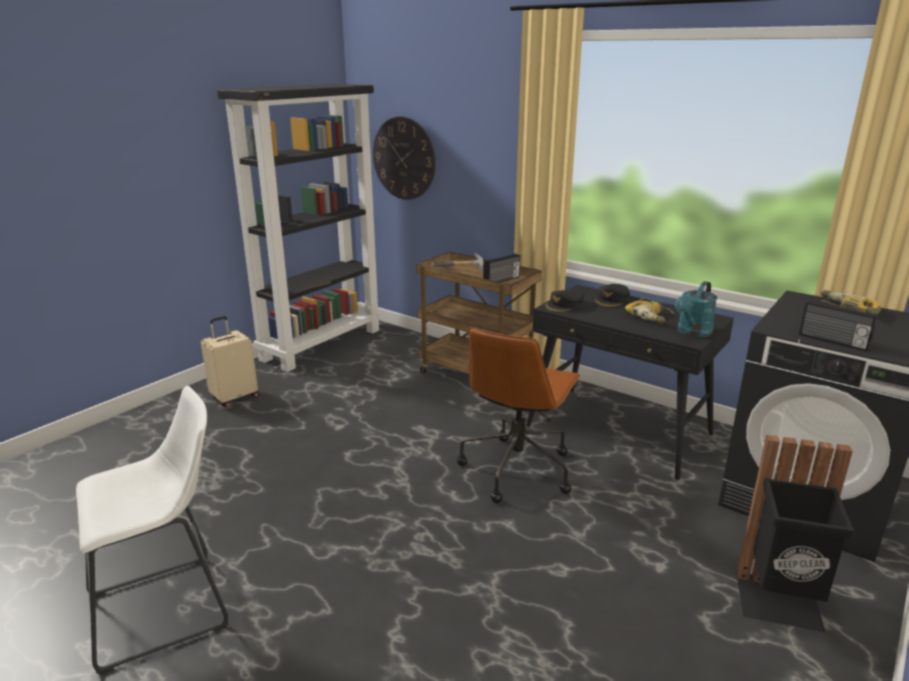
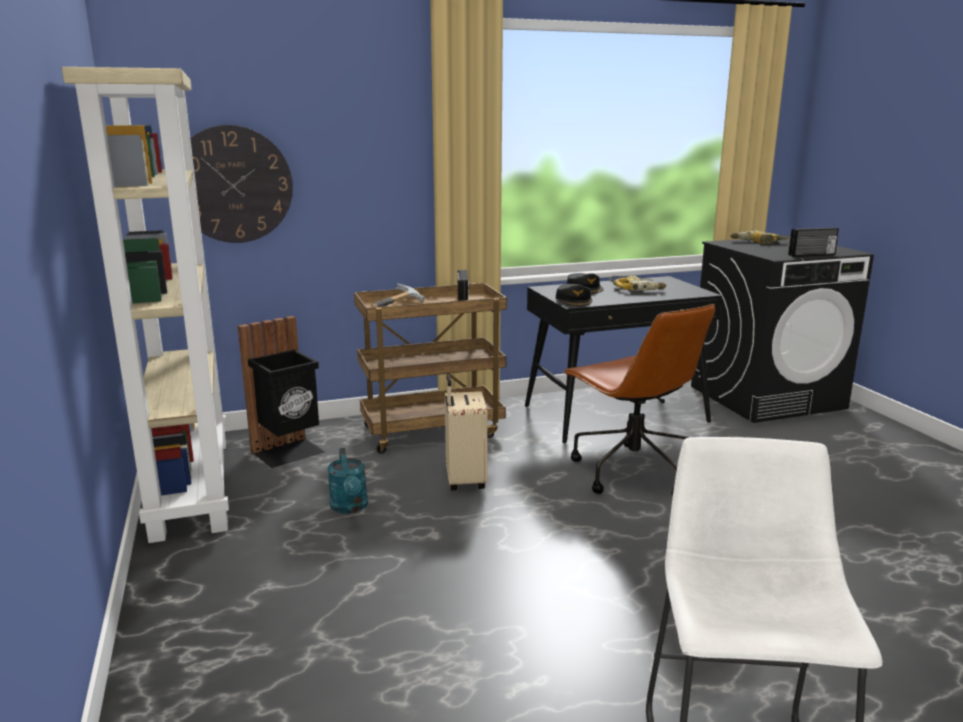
camera: 55 degrees left, 5 degrees down
beige suitcase [201,316,259,407] -> beige suitcase moved to [445,374,488,490]
black bookcase [217,84,381,372] -> beige bookcase [61,67,229,543]
turquoise watering can [675,281,717,337] -> turquoise watering can moved to [327,448,368,514]
black trash can [736,435,854,632] -> black trash can moved to [238,316,324,468]

